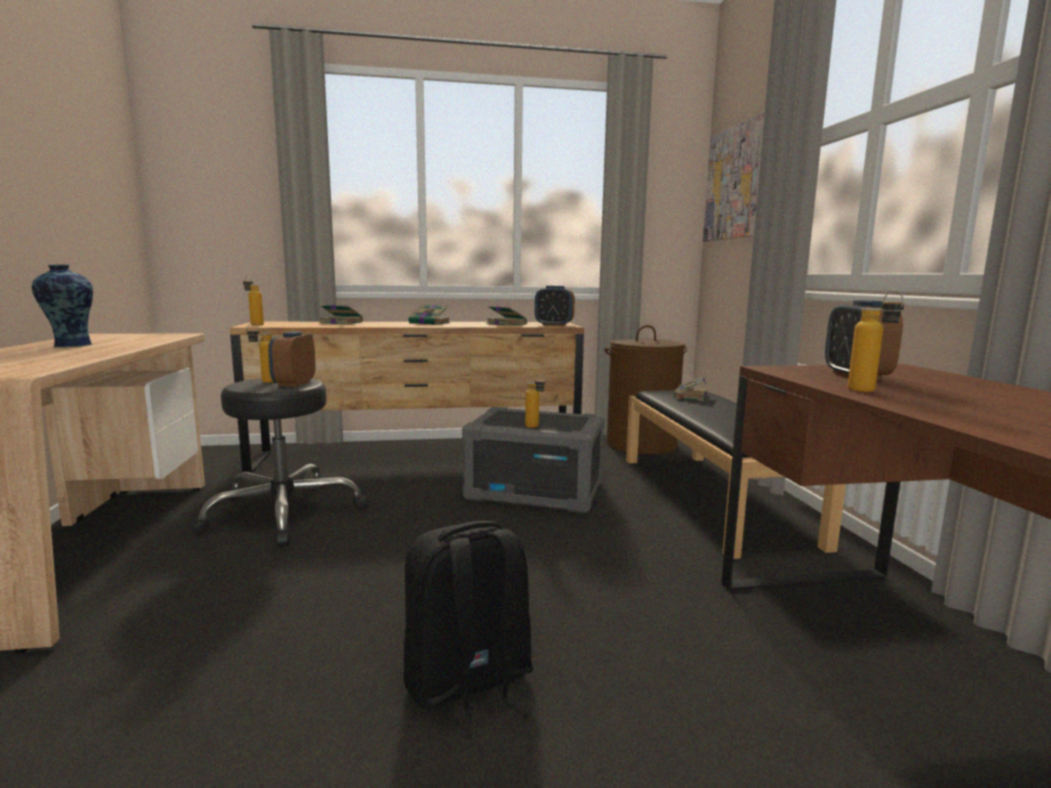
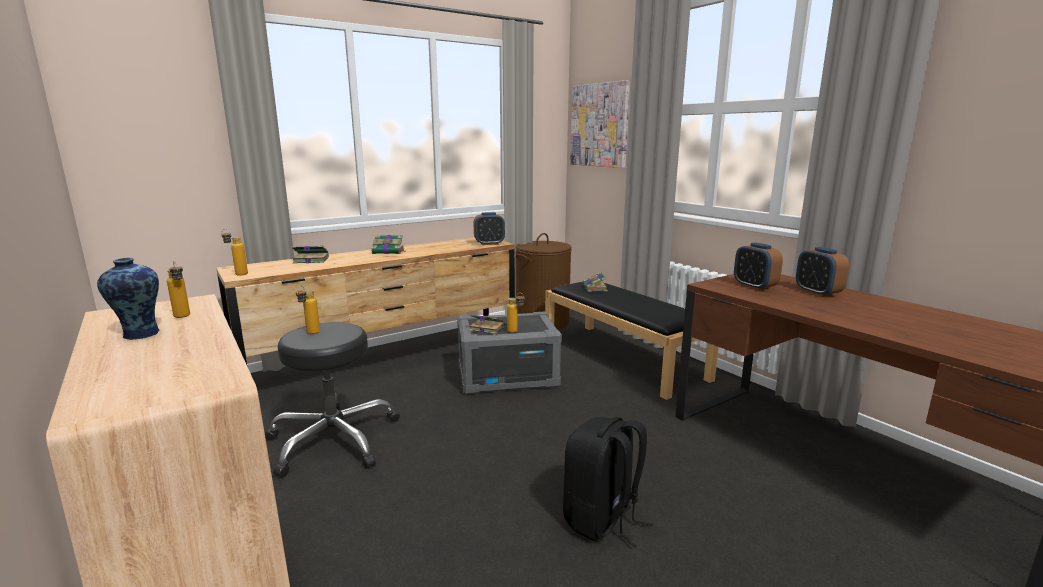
camera: 25 degrees left, 5 degrees up
alarm clock [268,331,316,387] -> alarm clock moved to [796,247,849,297]
book [486,306,527,326] -> book moved to [469,315,505,335]
bottle [848,290,904,392] -> bottle moved to [167,261,190,318]

